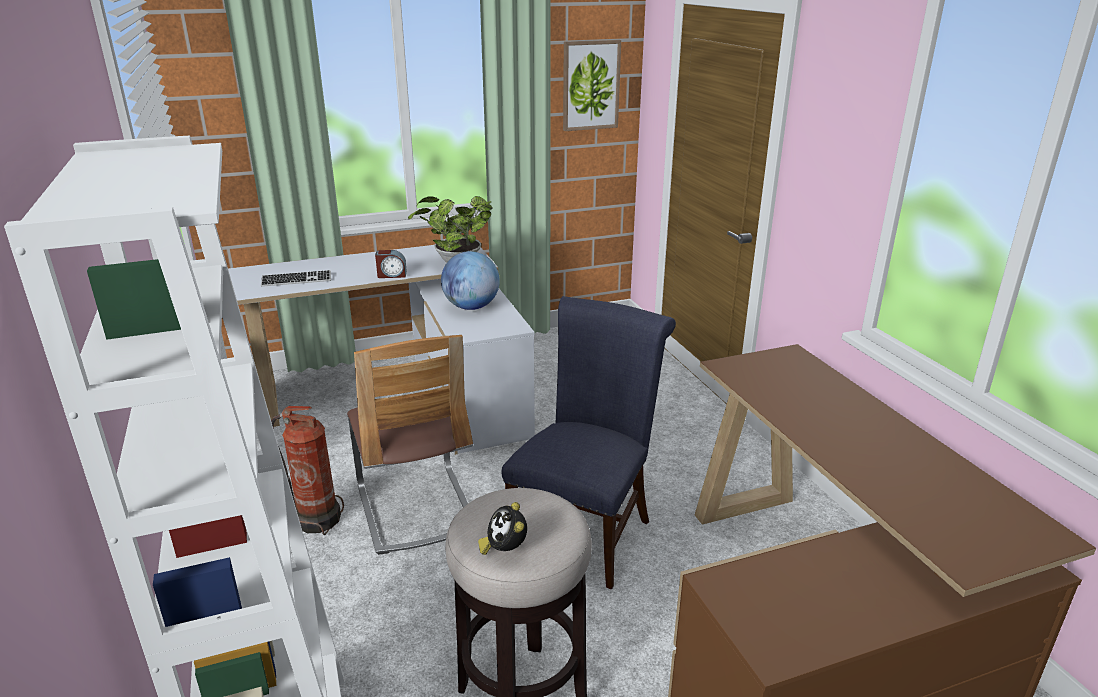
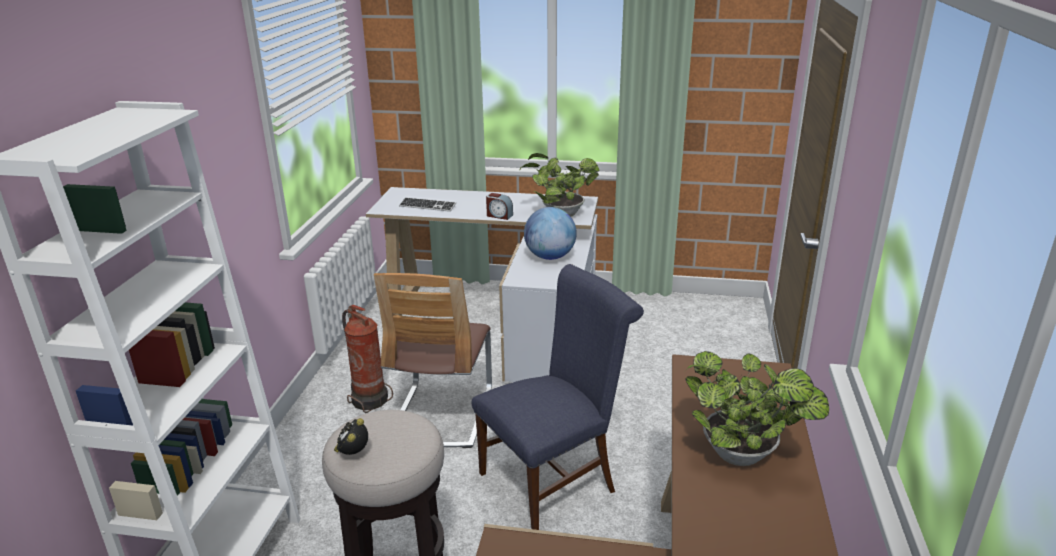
camera: 30 degrees right, 0 degrees up
picture [563,40,621,131] -> none
none -> potted plant [685,351,829,466]

